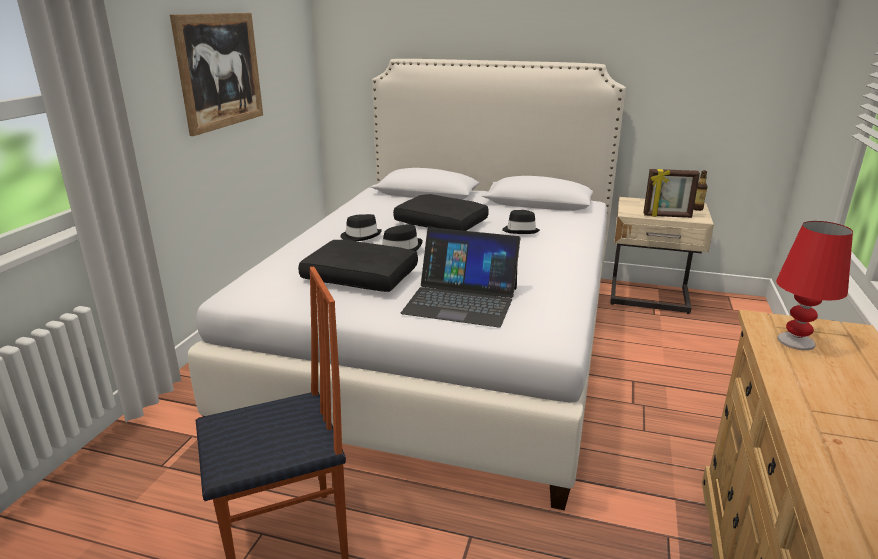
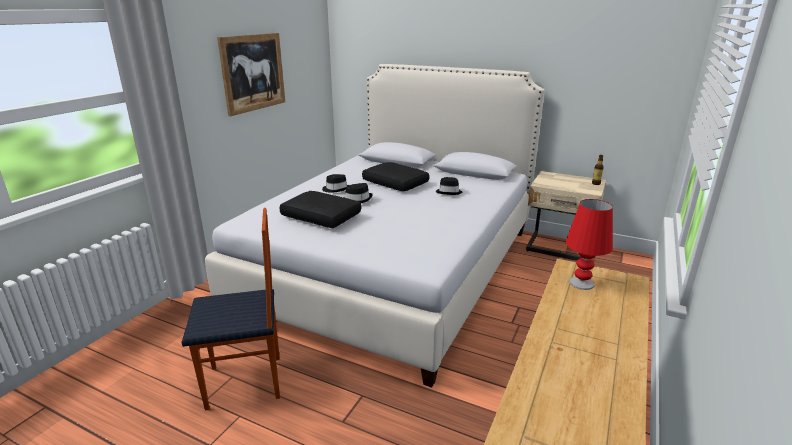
camera: 10 degrees right, 0 degrees up
laptop [401,227,520,327] -> none
picture frame [643,169,700,218] -> none

